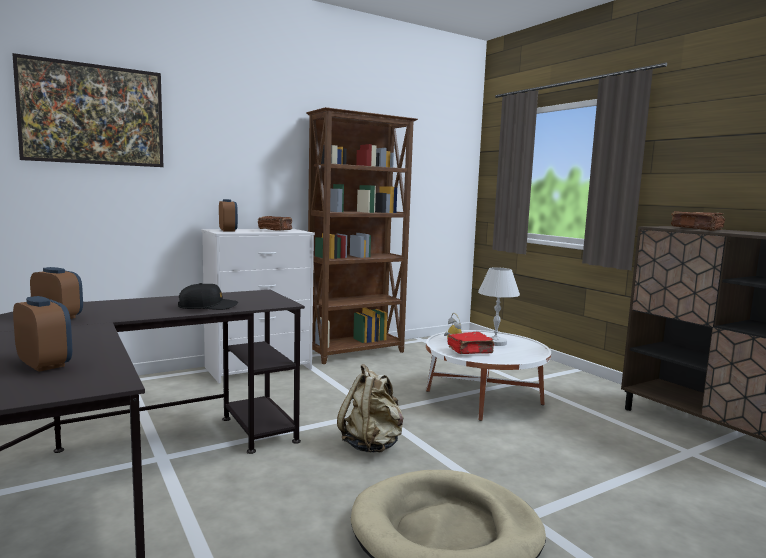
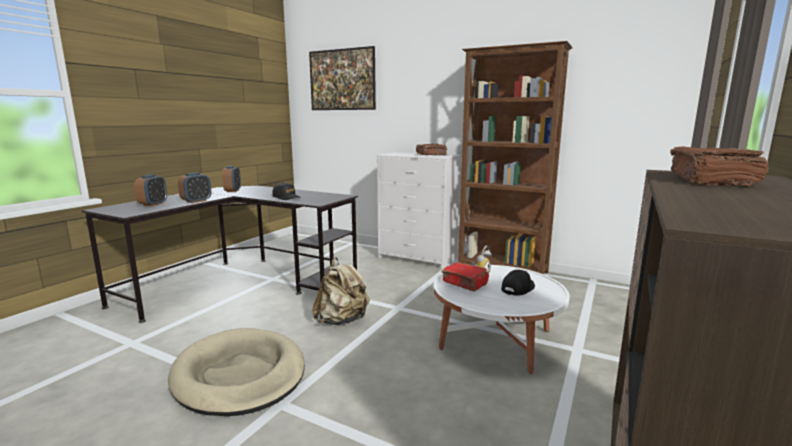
camera: 60 degrees right, 5 degrees up
alarm clock [219,199,238,232] -> alarm clock moved to [178,172,211,203]
white table lamp [478,267,520,346] -> black cap [501,270,535,296]

